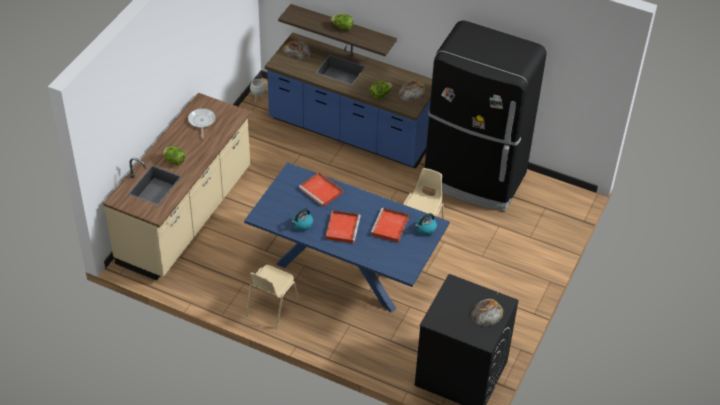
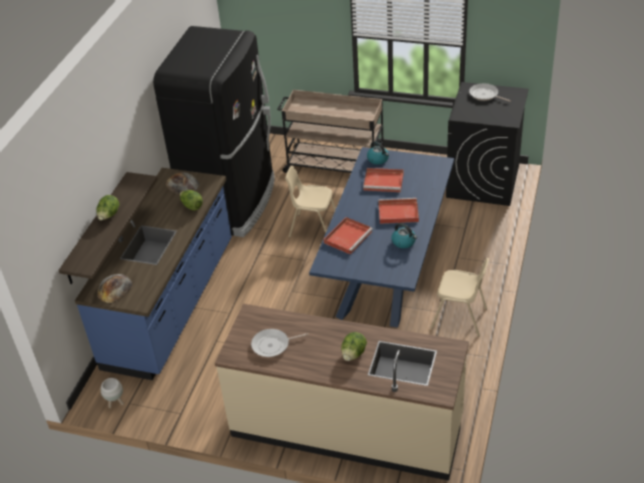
camera: 95 degrees left, 5 degrees down
bread [471,299,503,327] -> frying pan [469,83,511,102]
none -> beige cart [277,90,384,173]

